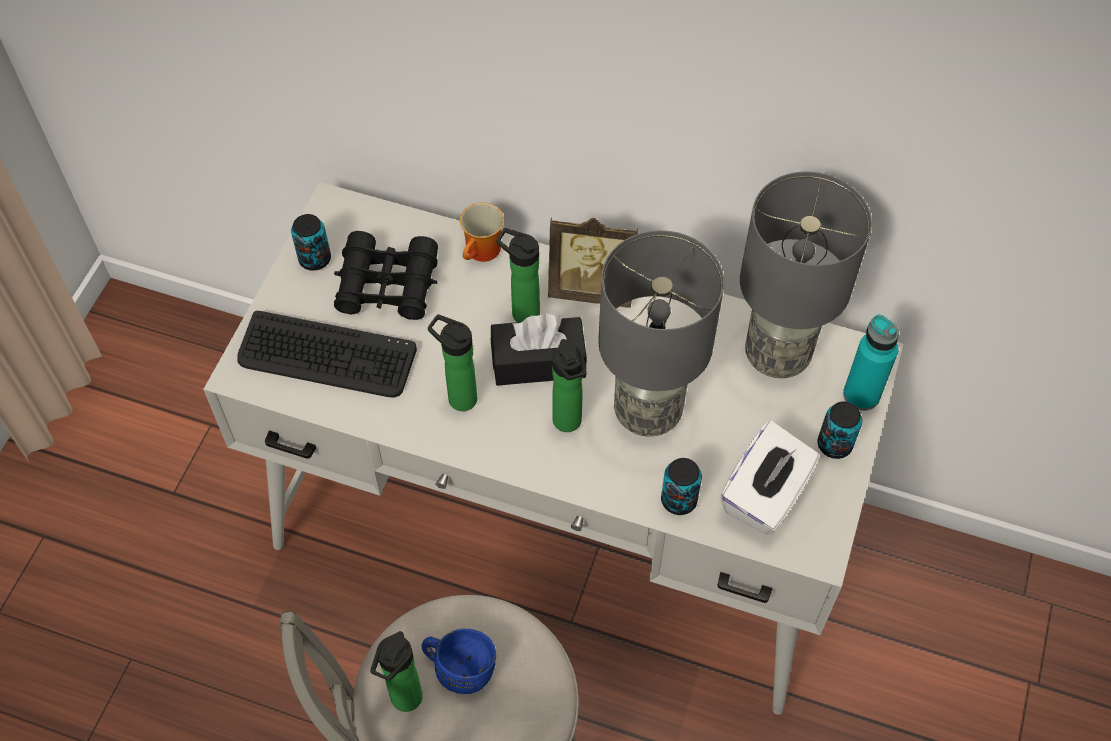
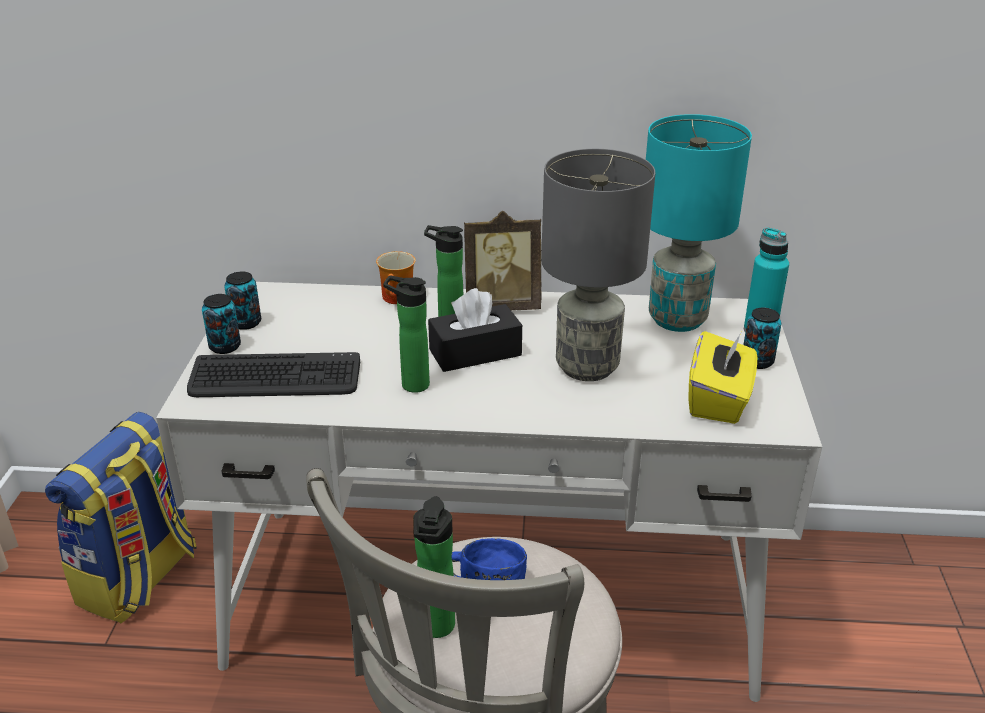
camera: 15 degrees left, 25 degrees down
black binoculars [334,231,438,320] -> none
bottle [552,339,587,432] -> none
can [661,458,702,515] -> can moved to [202,294,241,354]
white tissue box [720,421,819,535] -> yellow tissue box [688,331,758,424]
grey table lamp [740,171,872,378] -> turquoise table lamp [646,114,752,332]
none -> backpack [45,412,197,623]

